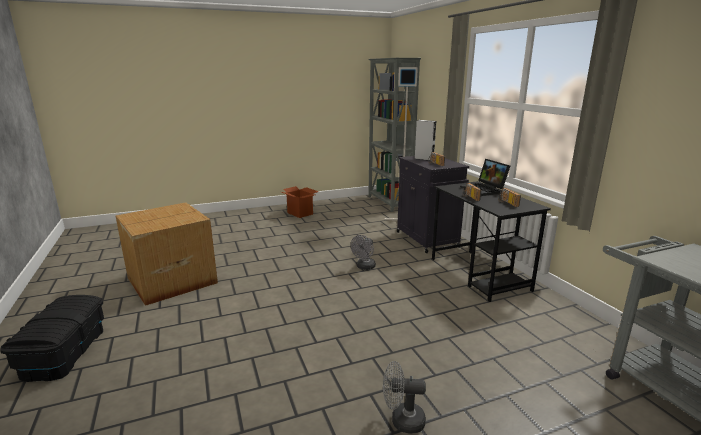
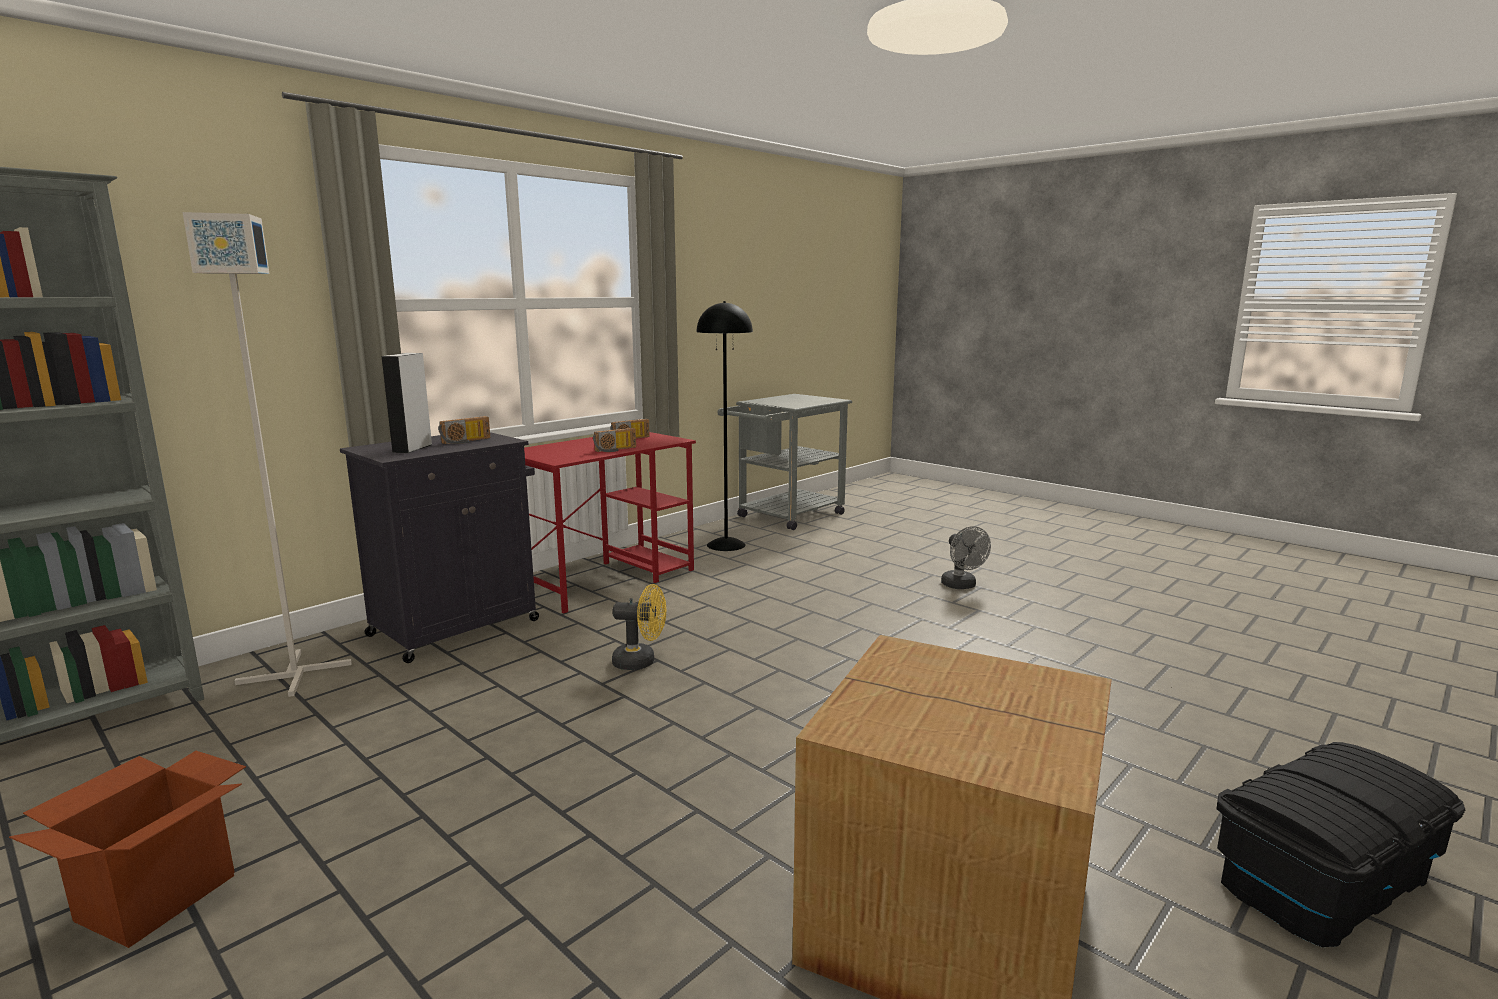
camera: 115 degrees left, 5 degrees down
grey fan [351,235,376,270] -> yellow fan [612,584,666,670]
black desk [432,181,551,302] -> red desk [524,432,696,613]
laptop [460,159,510,196] -> none
none -> black floor lamp [697,301,753,551]

